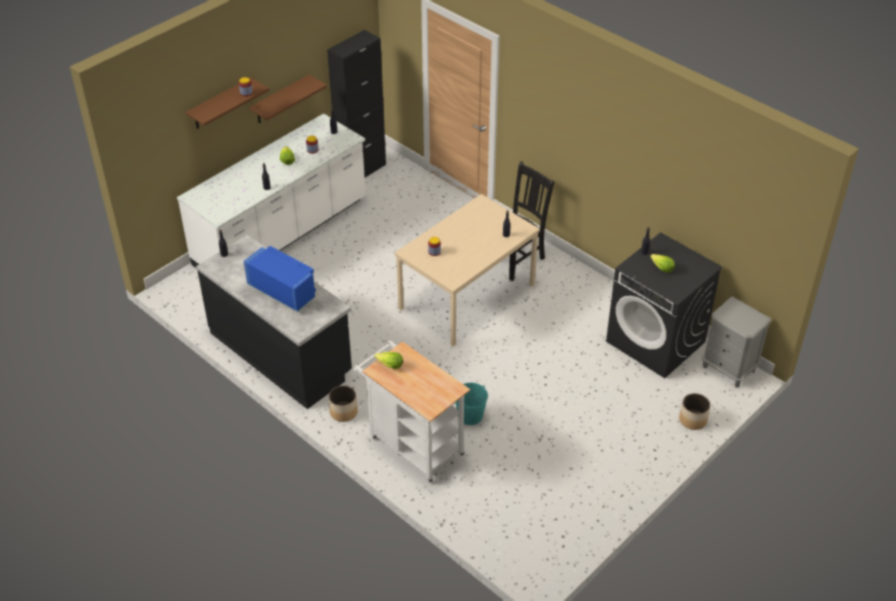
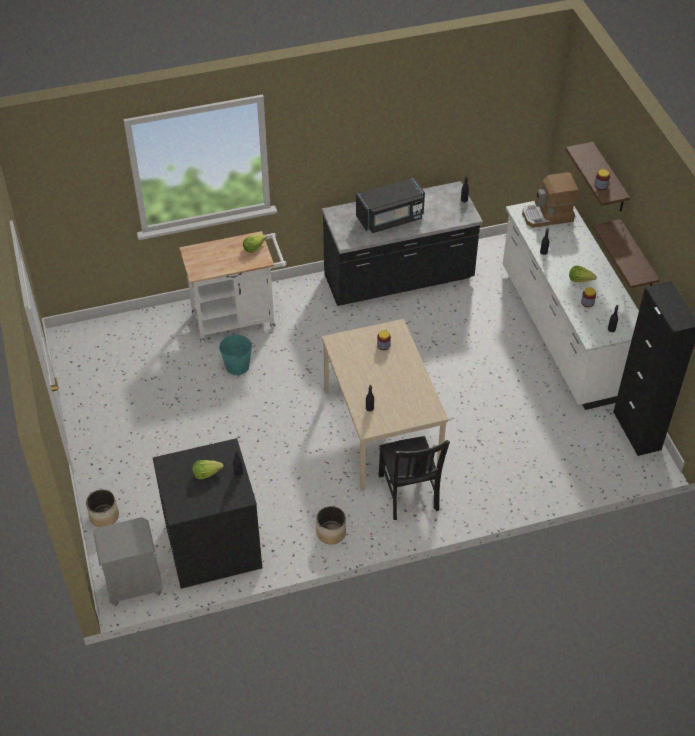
camera: 120 degrees right, 5 degrees up
blue microwave [244,246,316,312] -> black microwave [356,178,425,233]
planter [329,386,358,422] -> planter moved to [316,506,346,544]
none -> coffee machine [522,172,579,228]

